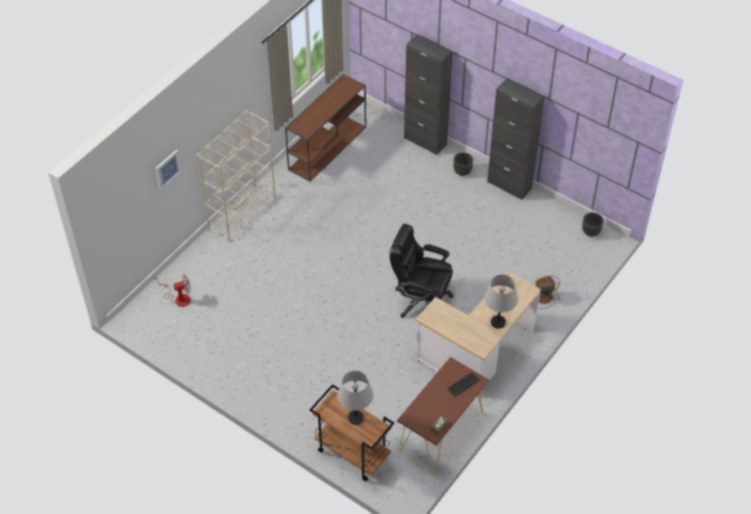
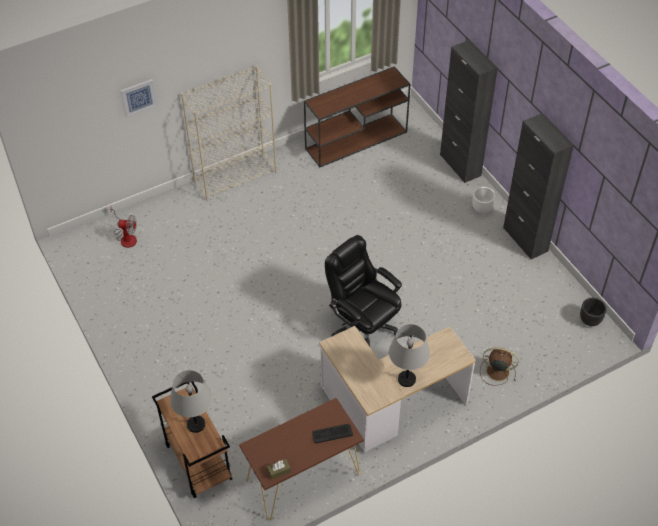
camera: 25 degrees right, 0 degrees up
black planter [453,152,473,176] -> white planter [472,187,496,214]

